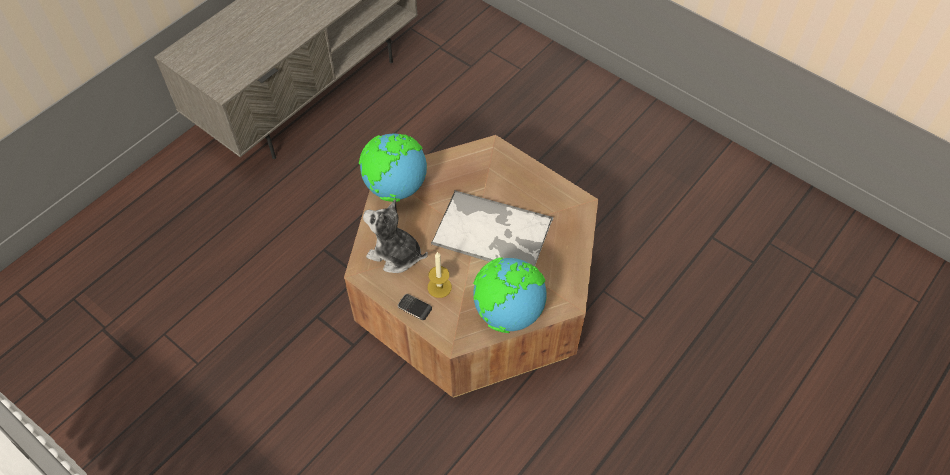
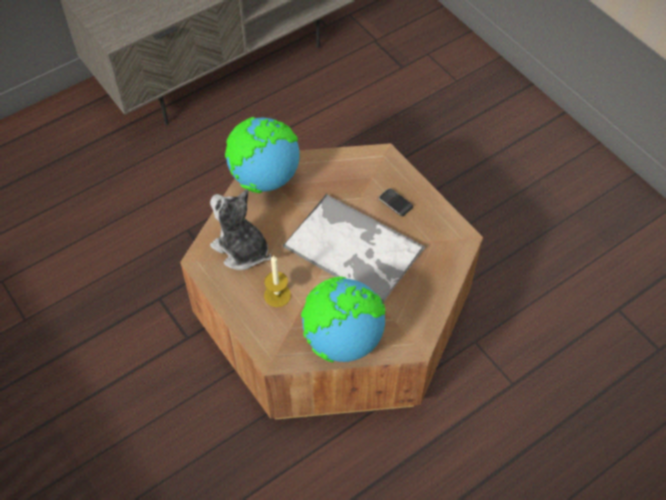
camera: 15 degrees right, 0 degrees up
phone [397,294,432,320] -> phone moved to [379,188,413,216]

